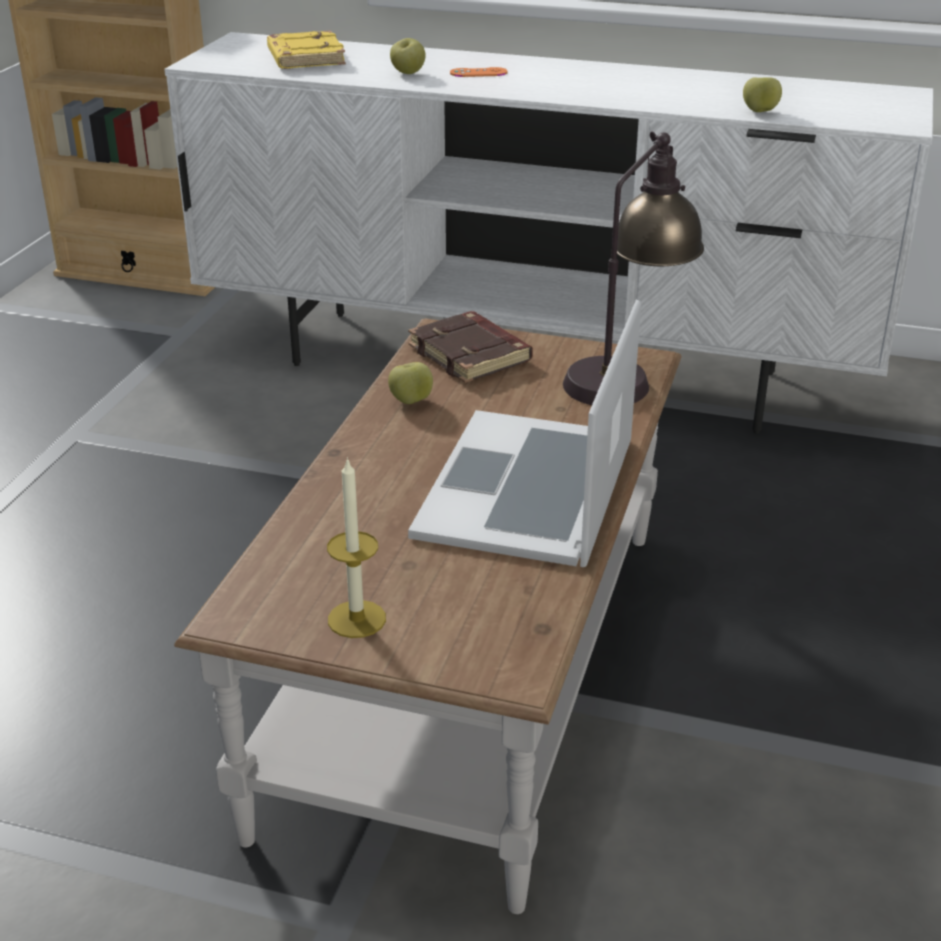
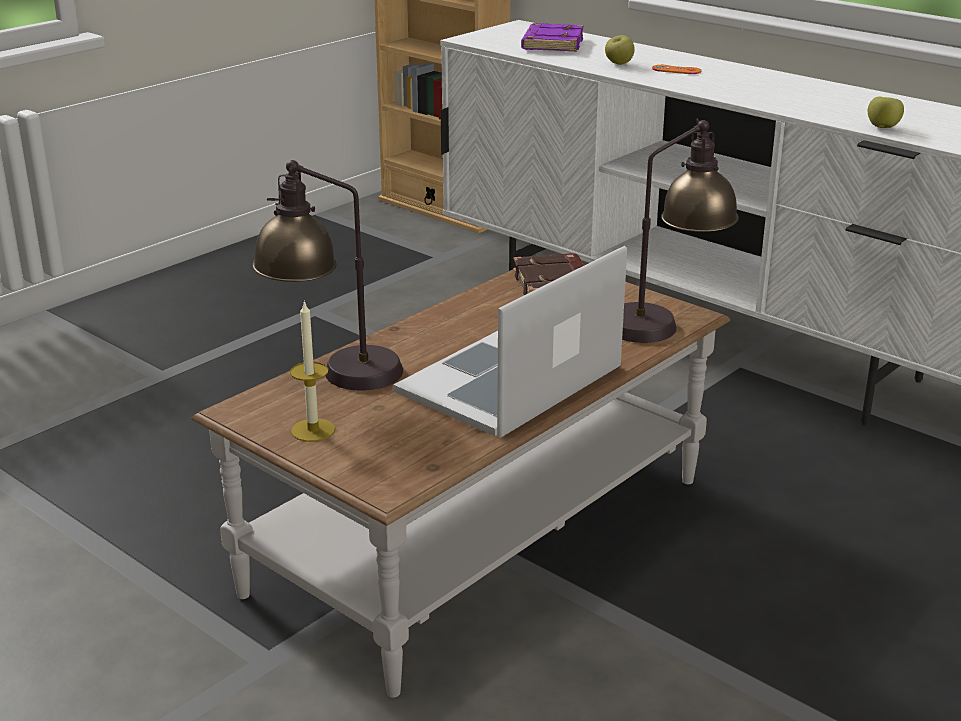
camera: 25 degrees right, 5 degrees down
yellow book [267,30,346,69] -> purple book [521,23,583,52]
apple [388,362,433,404] -> none
none -> table lamp [252,160,403,391]

